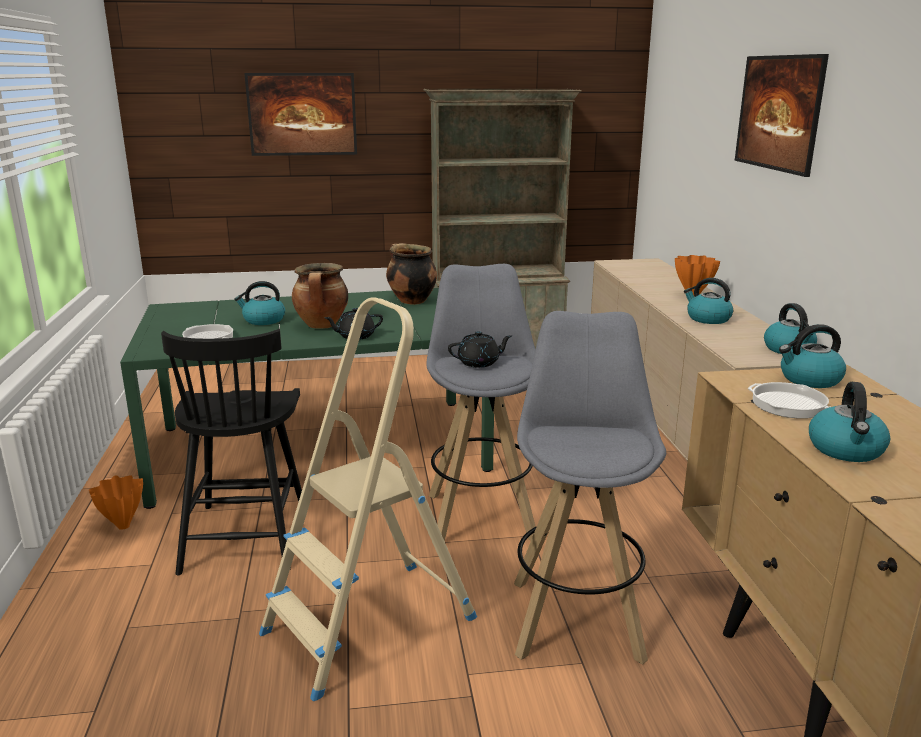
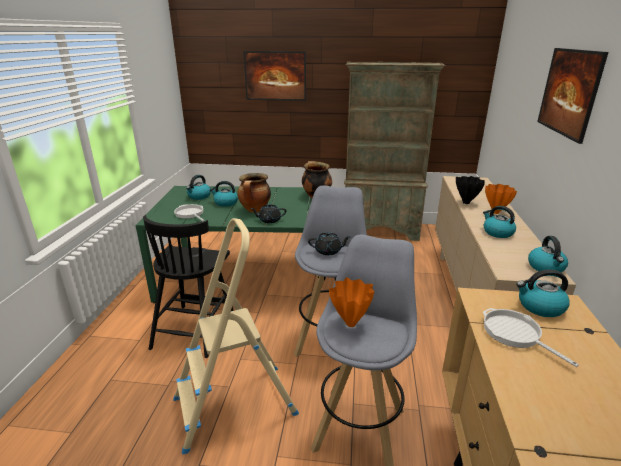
camera: 15 degrees right, 5 degrees up
orange vase [89,476,143,530] -> orange vase moved to [329,278,374,327]
kettle [809,382,890,462] -> kettle moved to [186,175,211,200]
none -> black vase [456,176,485,204]

